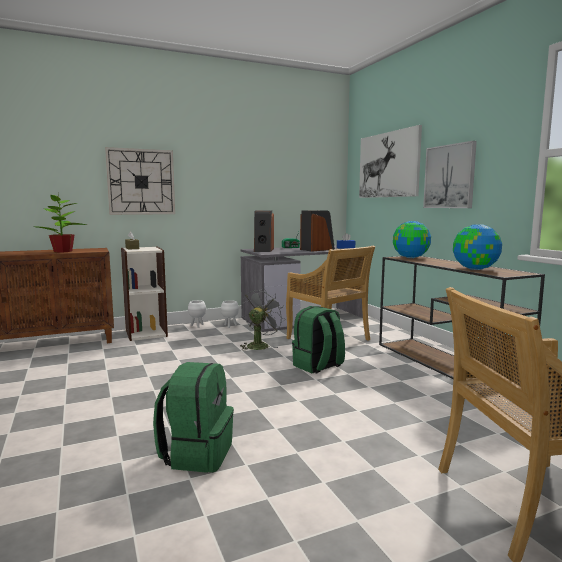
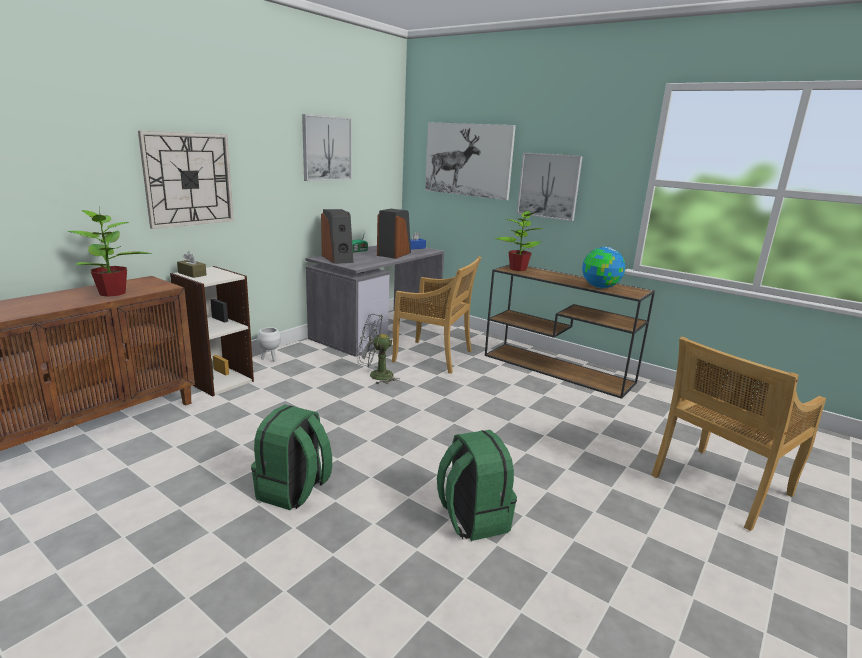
camera: 30 degrees left, 10 degrees up
white planter [221,300,239,328] -> none
grey fan [240,288,285,350] -> grey fan turned 90 degrees counterclockwise [358,314,400,384]
green backpack [292,306,345,373] -> green backpack moved to [251,405,332,510]
globe [393,221,431,258] -> potted plant [495,211,542,271]
none -> picture [302,114,352,181]

